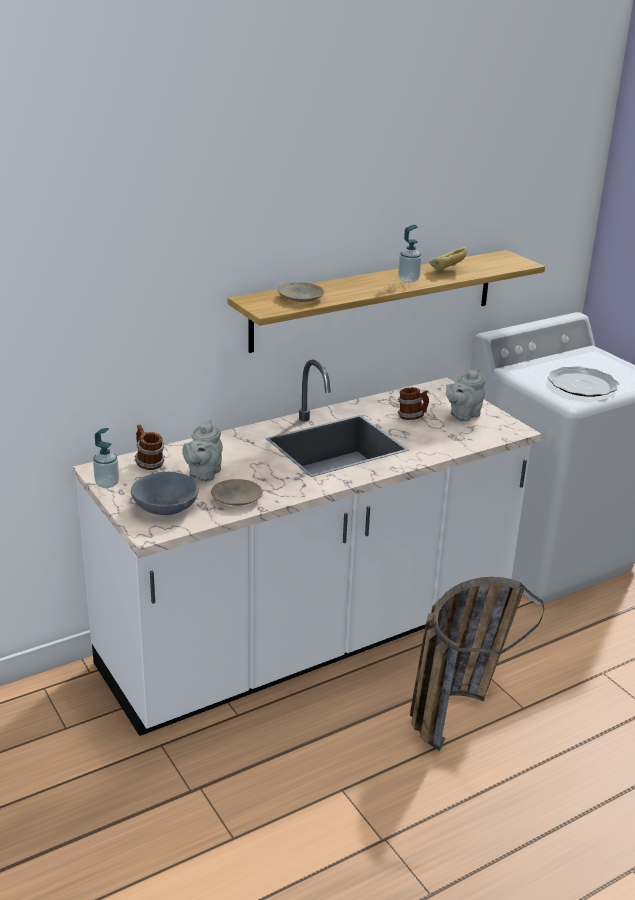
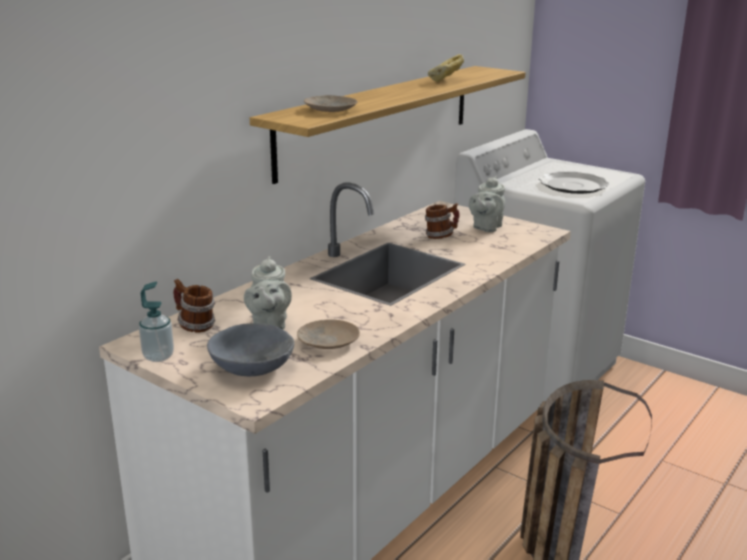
camera: 20 degrees left, 5 degrees down
soap dispenser [398,225,422,283] -> none

